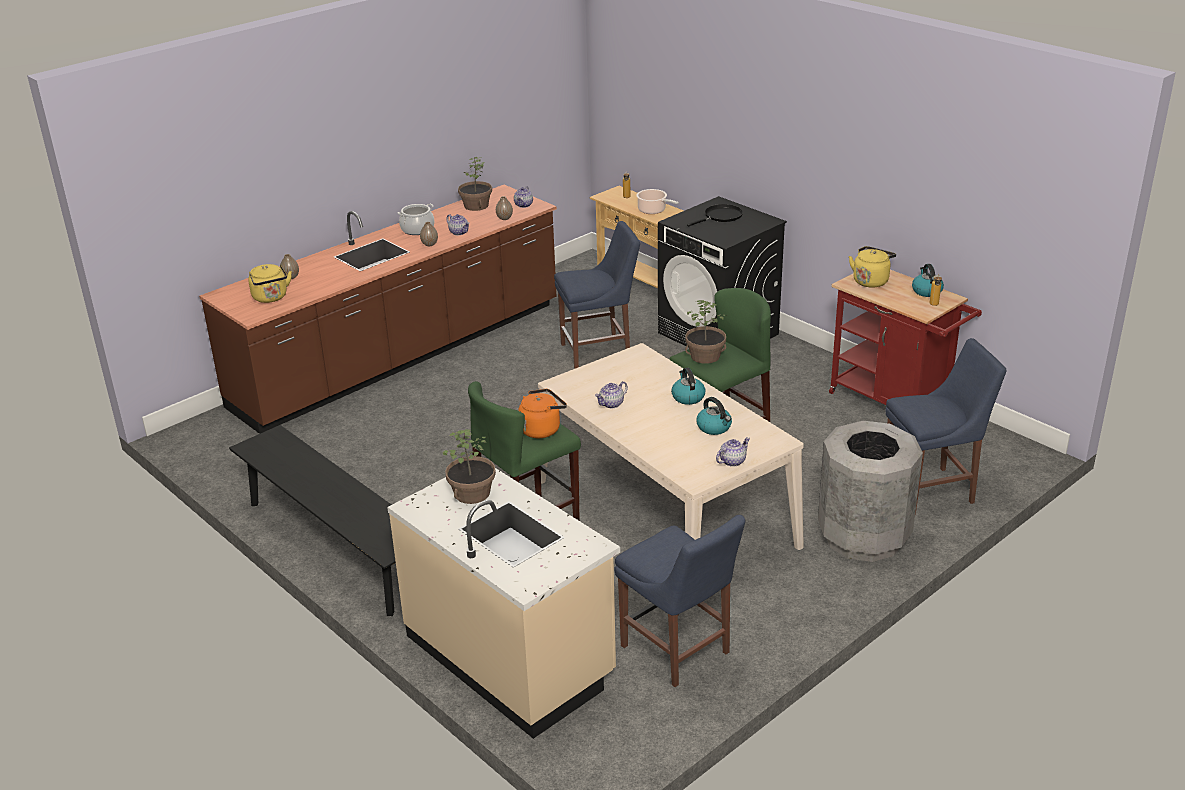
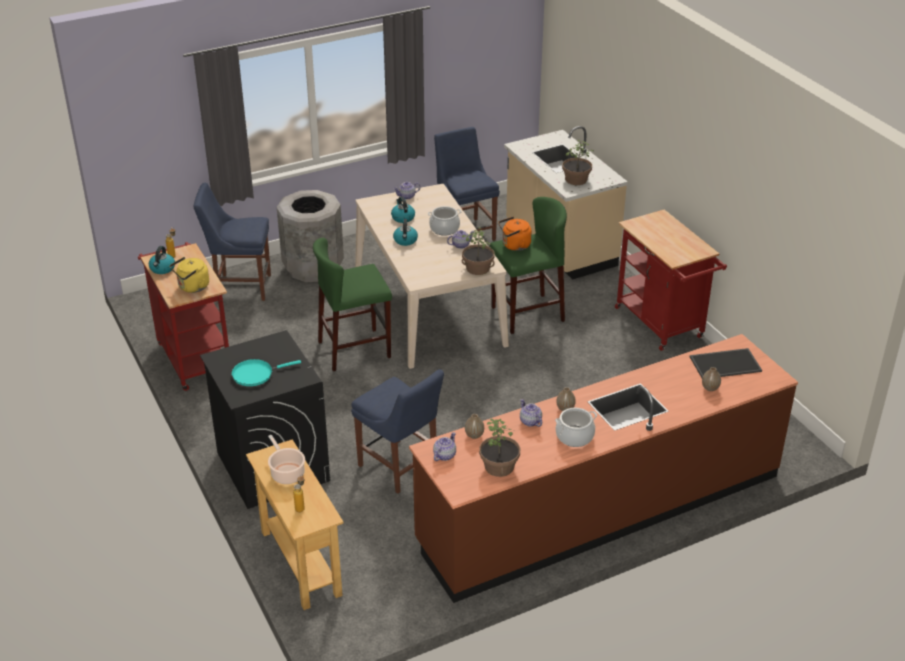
camera: 165 degrees left, 5 degrees up
black bench [229,425,396,616] -> red cart [615,209,727,351]
yellow kettle [248,264,292,303] -> tray [690,348,762,378]
blue chair [554,221,640,369] -> blue chair turned 135 degrees counterclockwise [351,369,444,494]
potted plant [685,300,726,364] -> potted plant moved to [462,227,495,275]
black frying pan [687,204,743,226] -> turquoise frying pan [231,359,301,386]
none -> cooking pot [428,206,461,236]

